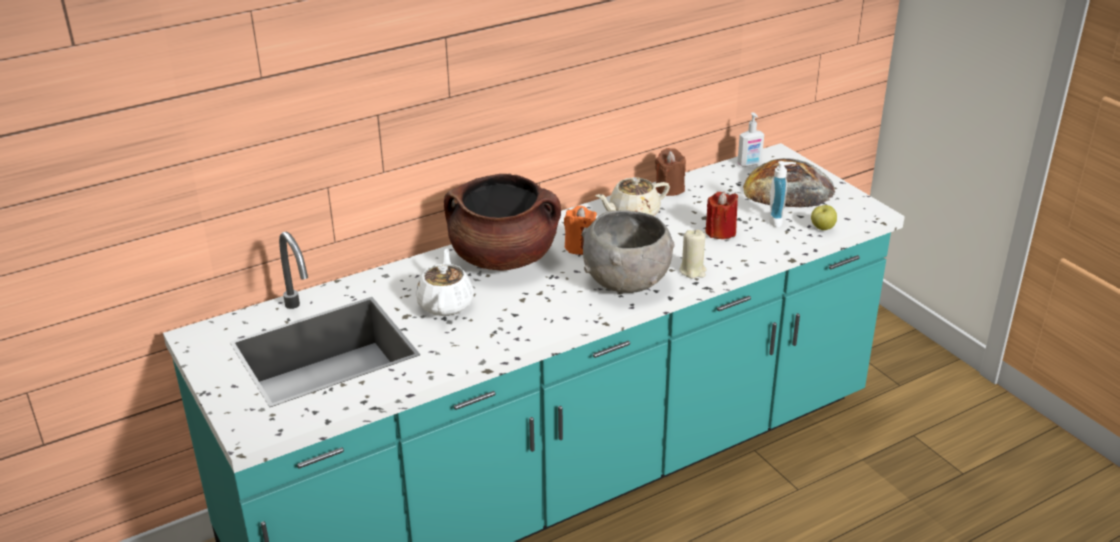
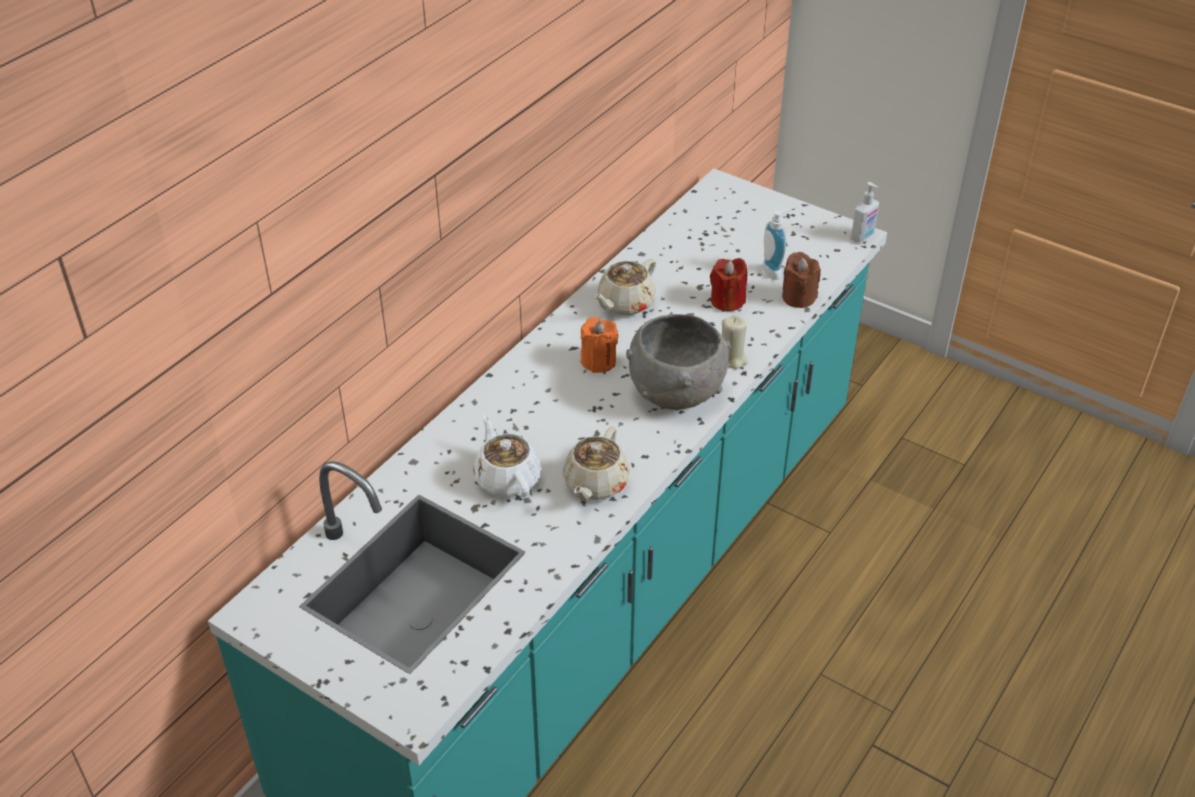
camera: 25 degrees left, 10 degrees up
brown cooking pot [444,174,561,271] -> none
brown candle [655,148,686,196] -> brown candle moved to [782,252,821,308]
soap dispenser [738,112,764,167] -> soap dispenser moved to [851,182,879,242]
bread [743,158,835,207] -> none
apple [811,205,837,230] -> none
none -> beige teapot [562,426,630,500]

